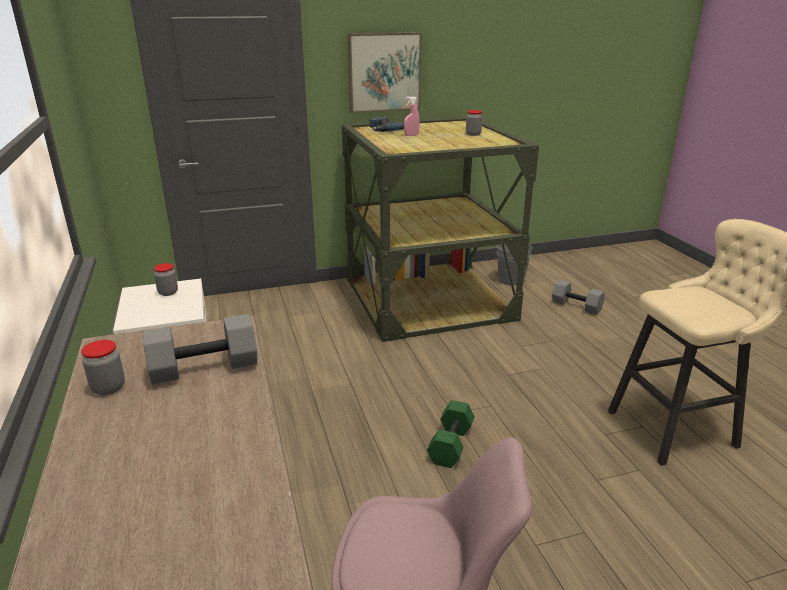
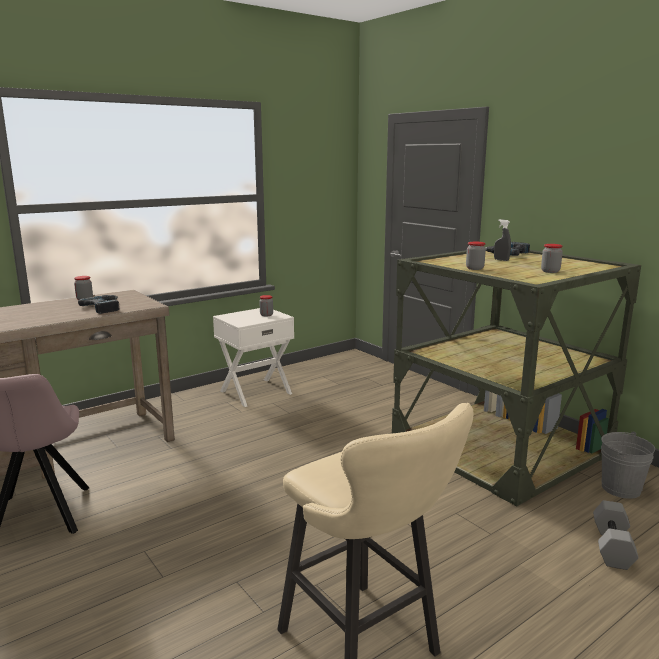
camera: 70 degrees right, 10 degrees down
grey dumbbell [143,314,257,385] -> power drill [78,295,120,314]
picture [348,32,422,113] -> none
pink spray bottle [404,96,420,136] -> grey spray bottle [494,219,511,261]
green dumbbell [427,400,475,468] -> none
none -> jar [466,242,486,270]

